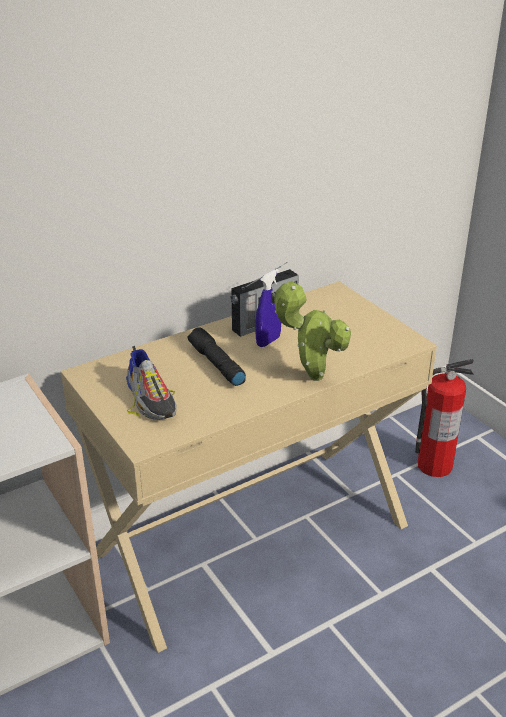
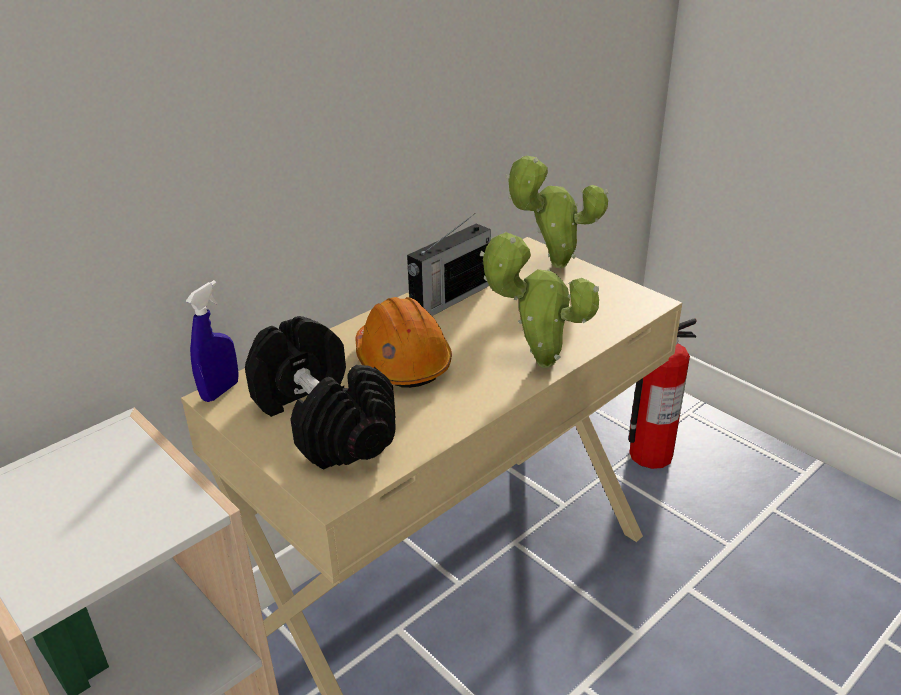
camera: 10 degrees left, 0 degrees up
shoe [126,346,176,420] -> black dumbbell [245,316,396,470]
black flashlight [188,327,246,386] -> orange hard hat [355,297,452,388]
blue spray bottle [255,269,281,347] -> blue spray bottle moved to [186,280,239,402]
none -> potted plant [505,156,608,268]

